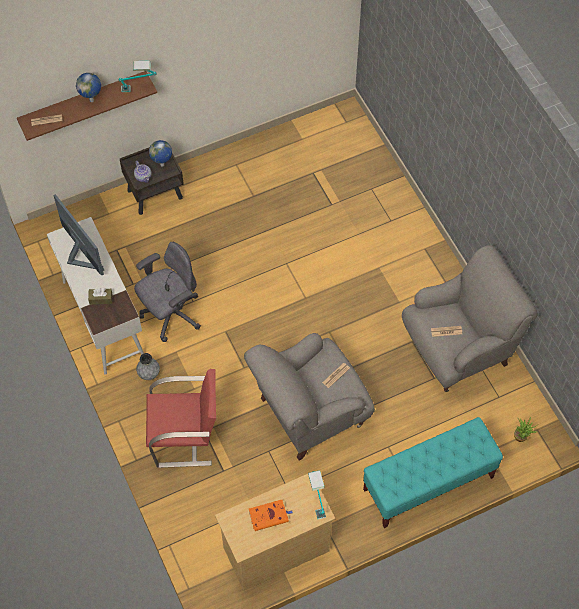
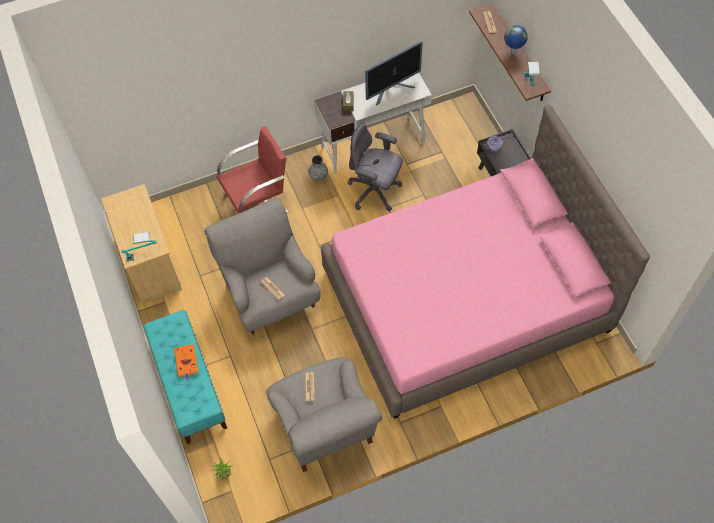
camera: 95 degrees right, 0 degrees up
grey office chair [134,242,201,342] -> grey office chair turned 150 degrees clockwise [348,123,403,211]
red chair [146,369,216,468] -> red chair turned 120 degrees counterclockwise [217,126,289,213]
globe [149,140,172,167] -> none
orange book [249,500,293,531] -> orange book moved to [174,344,199,381]
none -> pink bed [321,105,650,419]

